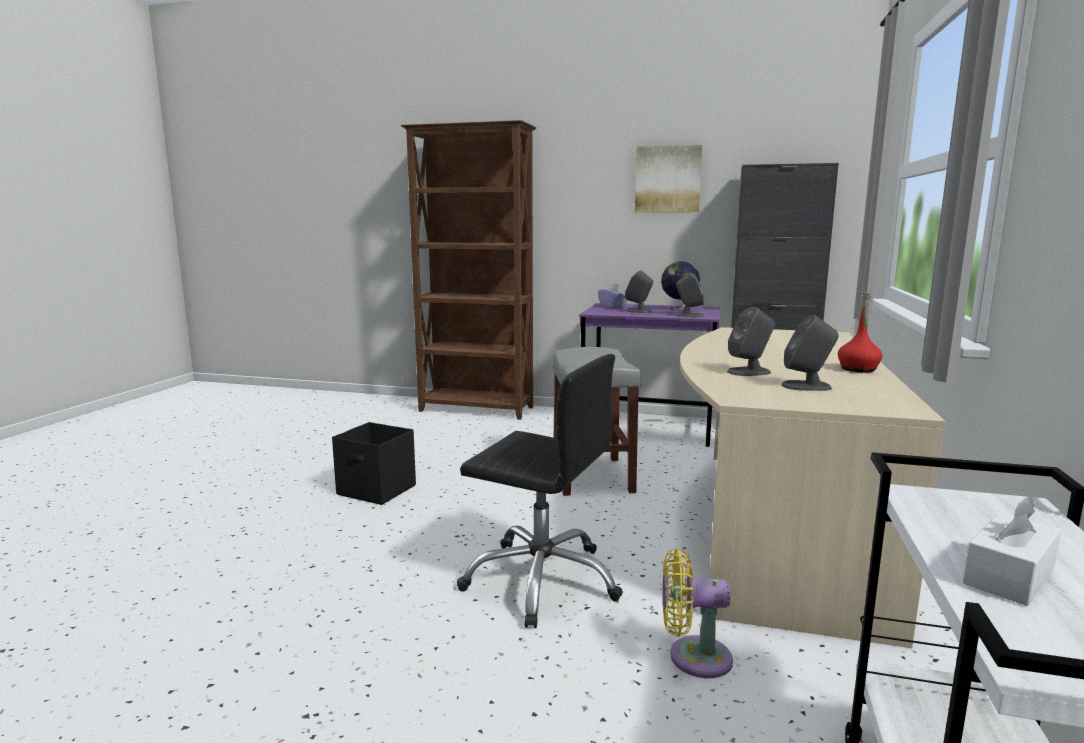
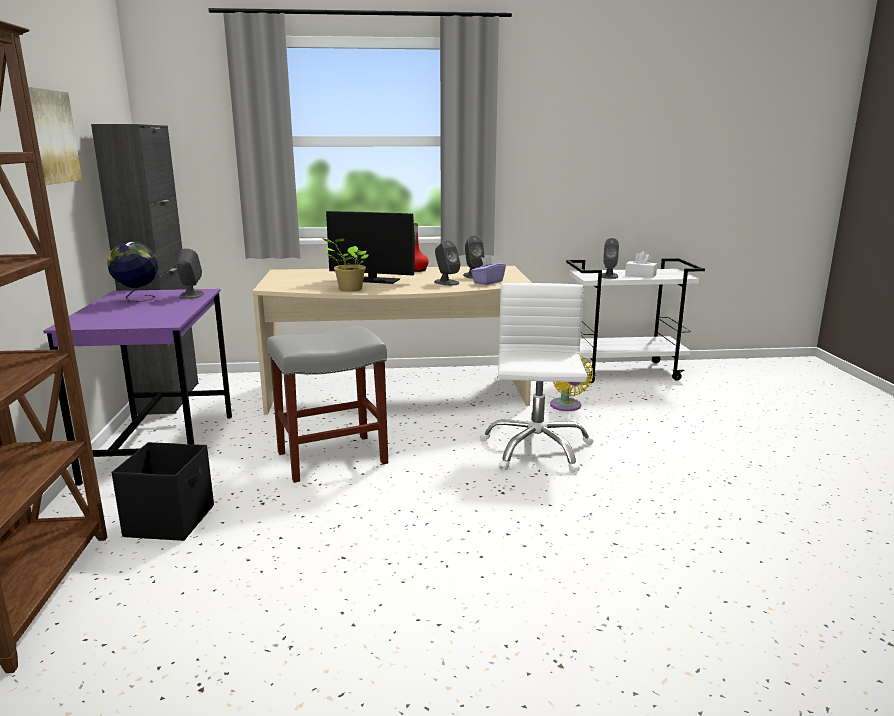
camera: 110 degrees left, 5 degrees up
black storage box [332,422,416,505] -> black storage box moved to [111,442,214,541]
black office chair [457,354,623,628] -> white office chair [480,283,593,473]
purple tissue box [598,283,628,308] -> purple tissue box moved to [471,256,506,285]
grey speaker [625,270,653,313] -> grey speaker moved to [602,238,619,279]
none -> potted plant [322,238,368,292]
none -> monitor [326,211,415,284]

